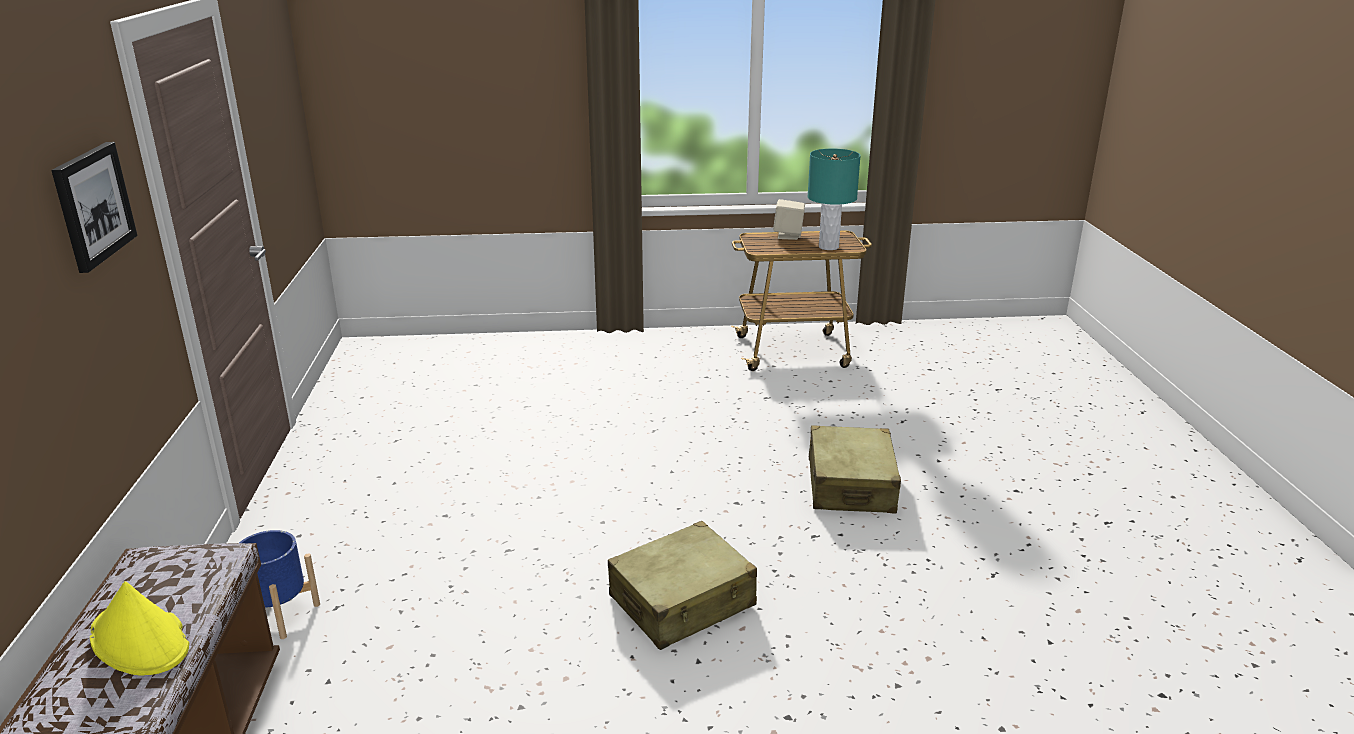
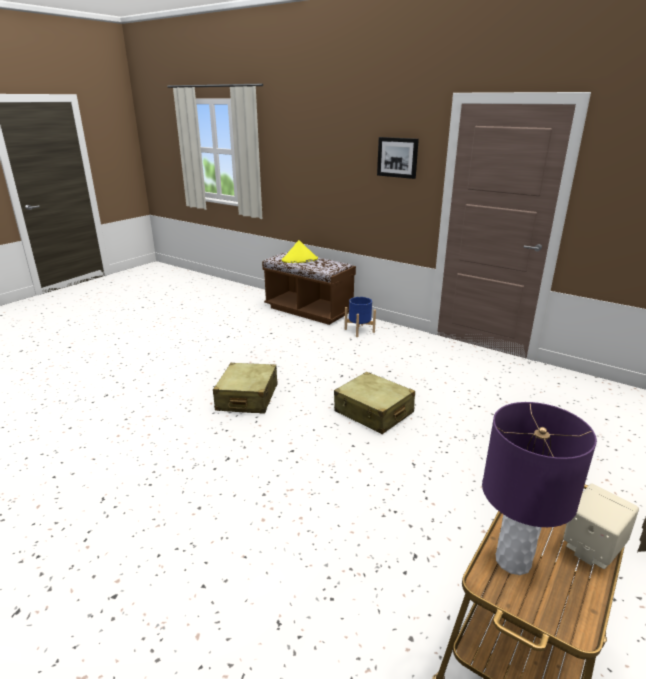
camera: 130 degrees right, 0 degrees up
turquoise table lamp [807,149,861,250] -> purple table lamp [482,402,597,575]
beige suitcase [809,426,901,514] -> beige suitcase moved to [334,372,415,434]

